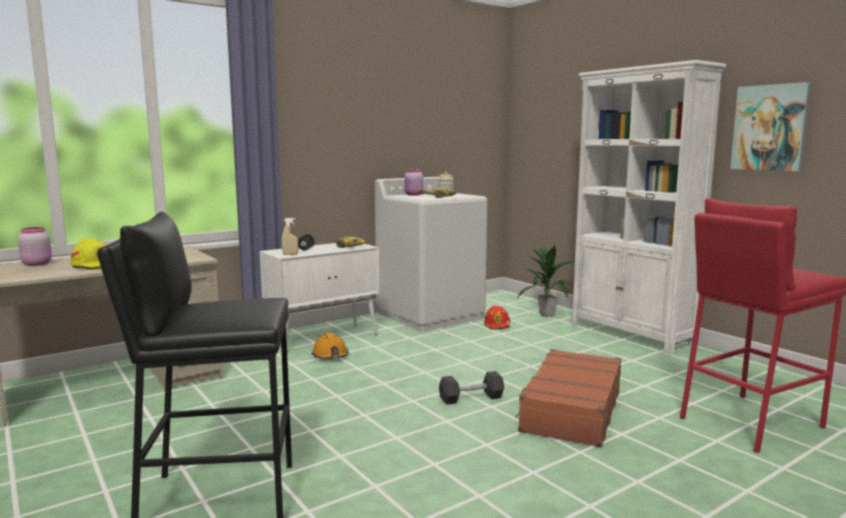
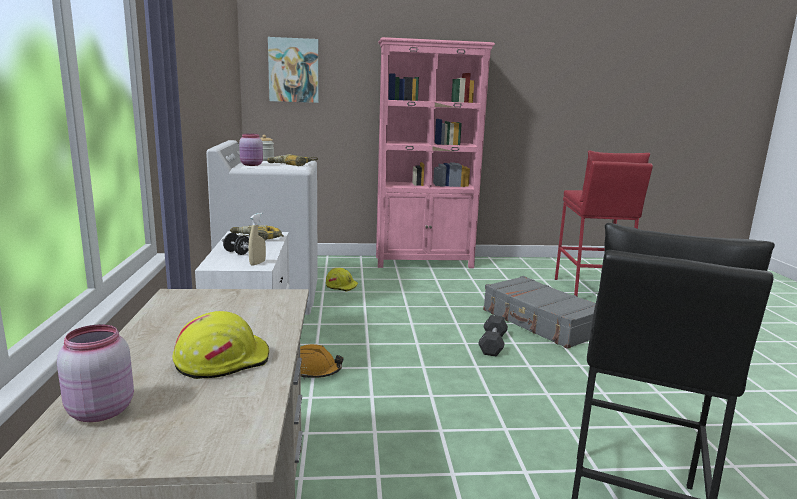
camera: 60 degrees left, 5 degrees up
red hard hat [484,305,511,329] -> yellow hard hat [326,268,358,291]
brown suitcase [515,349,621,447] -> grey suitcase [483,276,596,349]
potted plant [516,245,575,317] -> none
white bookcase [571,60,726,355] -> pink bookcase [376,37,495,268]
picture [730,82,811,171] -> picture moved to [268,37,319,103]

